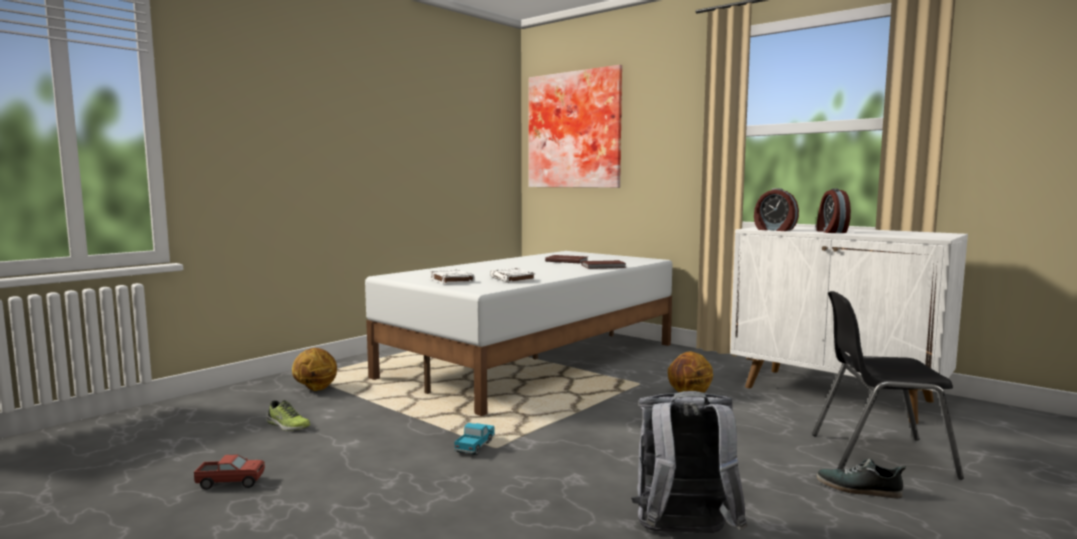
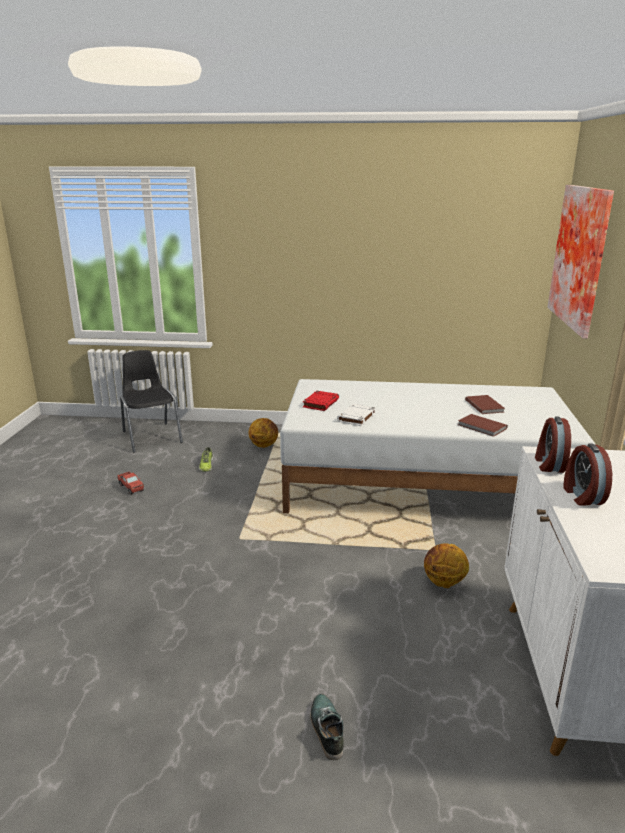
camera: 55 degrees right, 15 degrees up
white book [430,269,475,284] -> red book [303,391,339,411]
toy truck [454,423,495,455] -> none
grey backpack [631,391,747,533] -> none
black chair [812,291,964,480] -> black chair moved to [120,350,183,453]
alarm clock [816,188,851,233] -> alarm clock turned 60 degrees counterclockwise [563,443,612,506]

